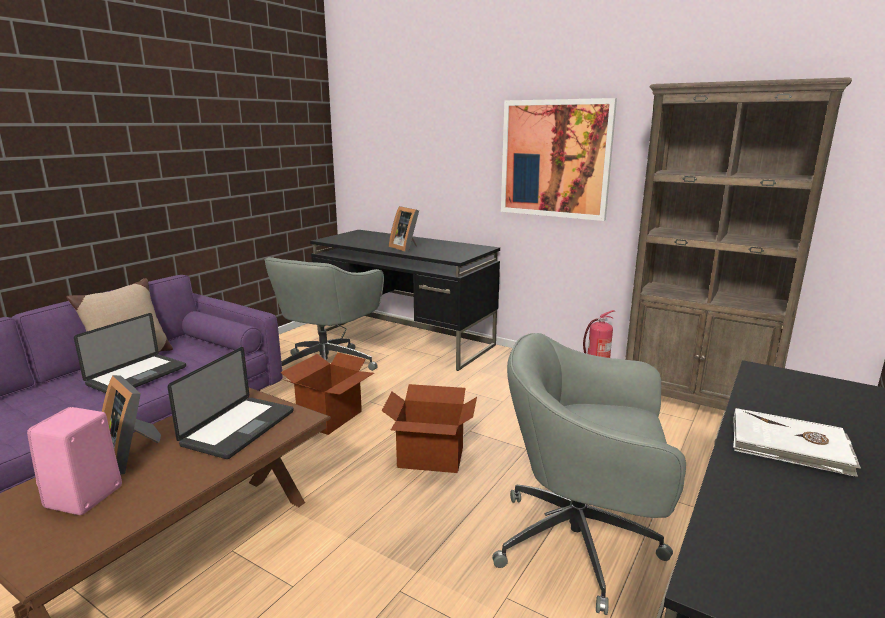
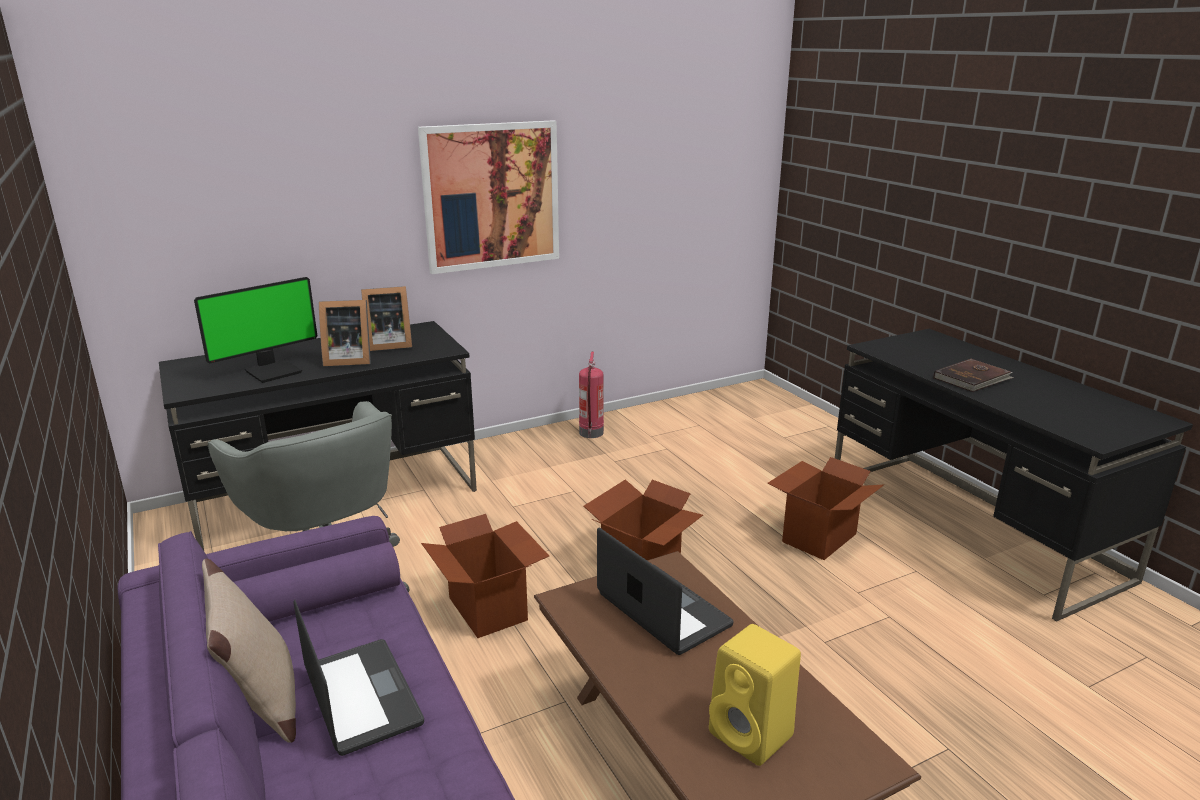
camera: 60 degrees left, 5 degrees up
pink speaker [27,407,122,515] -> yellow speaker [709,624,801,766]
picture frame [102,375,161,475] -> picture frame moved to [361,286,412,351]
grey office chair [492,333,686,615] -> cardboard box [768,457,884,560]
brown bookcase [625,77,852,411] -> none
white book [733,408,861,477] -> brown book [933,359,1014,392]
none -> monitor [194,277,317,383]

